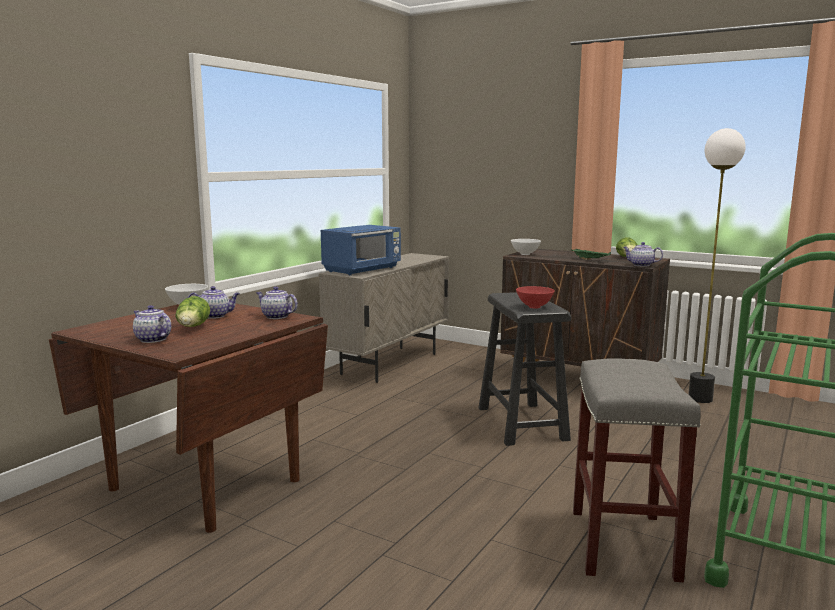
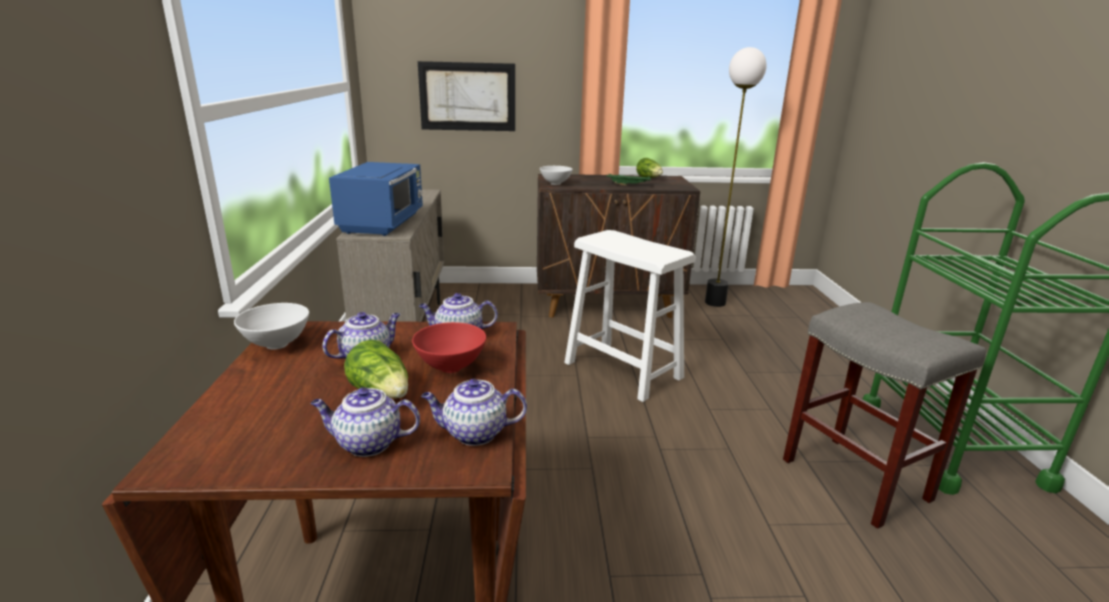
camera: 35 degrees left, 10 degrees up
black stool [479,292,571,446] -> white stool [564,230,696,402]
red bowl [516,286,555,309] -> red bowl moved to [412,322,486,373]
teapot [623,242,663,267] -> teapot moved to [421,379,527,446]
none -> picture [418,61,515,131]

